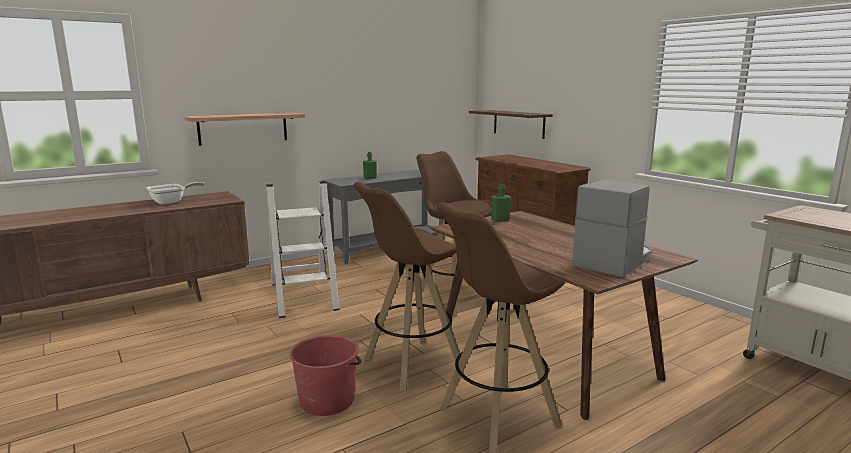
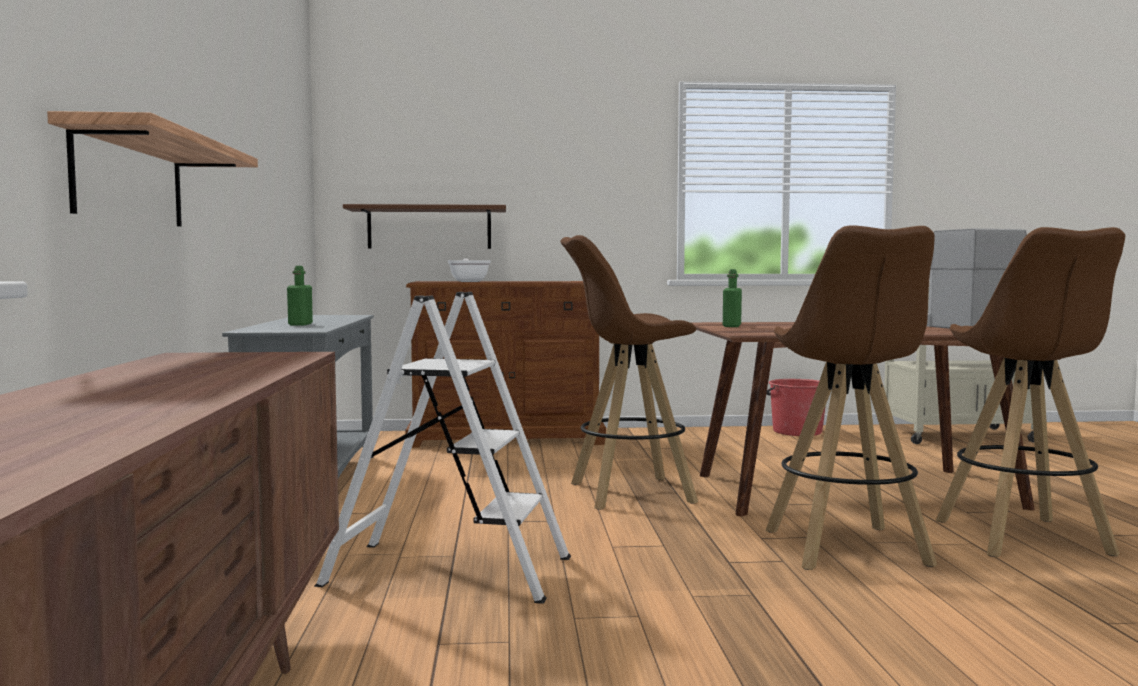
camera: 60 degrees left, 10 degrees down
frying pan [146,182,205,205] -> frying pan moved to [448,259,491,282]
red bucket [289,335,362,416] -> red bucket moved to [766,379,825,436]

